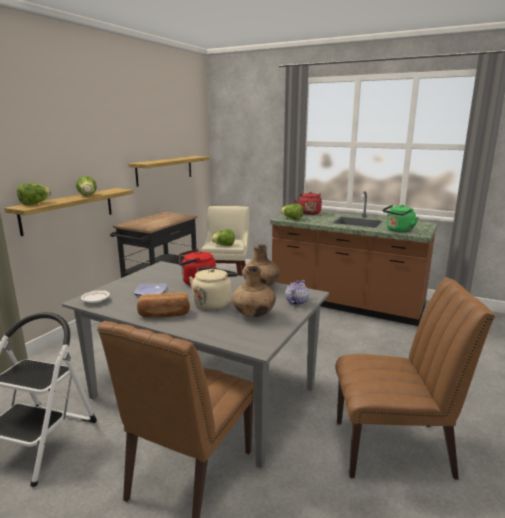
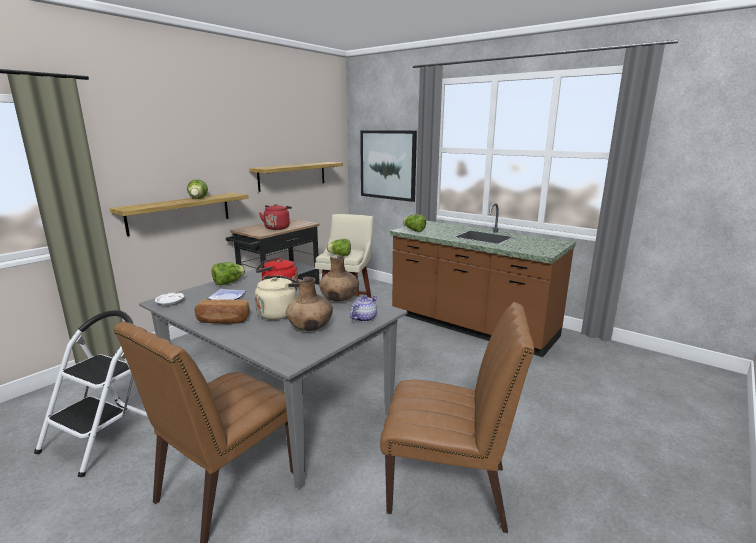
camera: 10 degrees right, 0 degrees up
lettuce [17,183,51,205] -> lettuce moved to [212,262,245,285]
red kettle [294,192,322,215] -> red kettle moved to [259,204,292,230]
green kettle [383,205,419,233] -> none
none -> picture [360,130,417,202]

